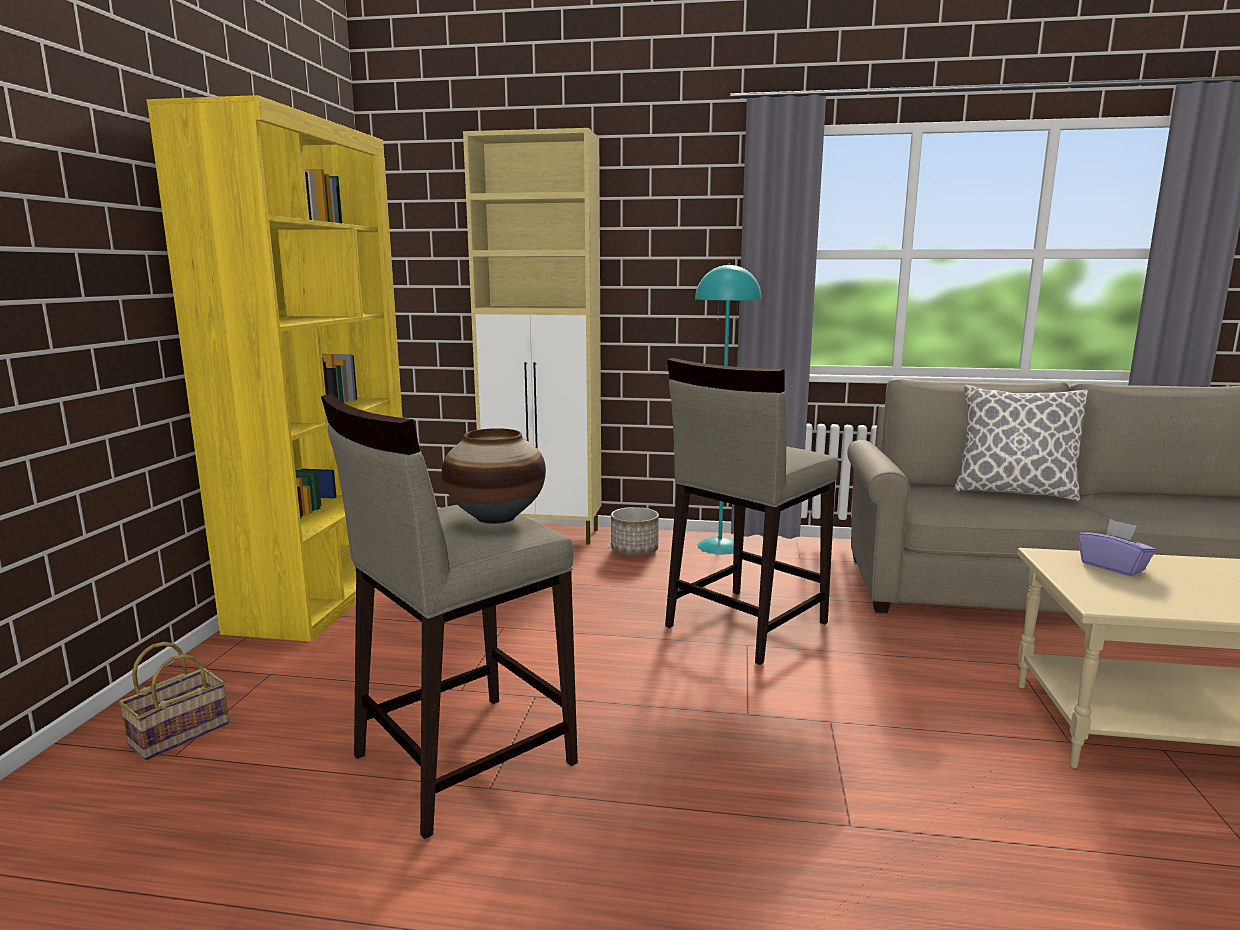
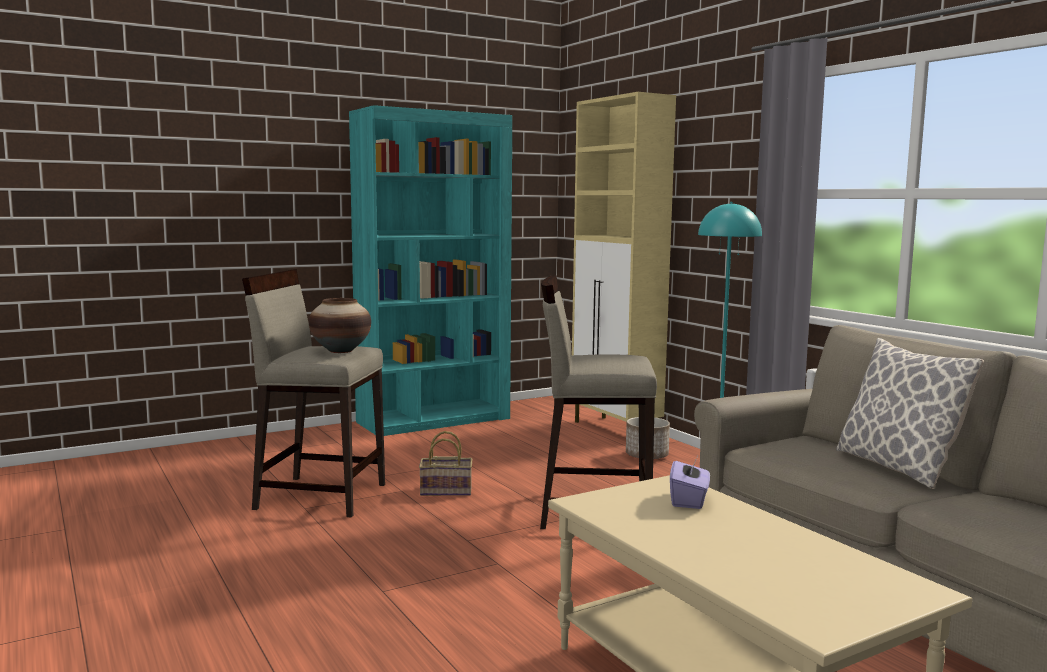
camera: 50 degrees right, 5 degrees down
basket [119,642,229,760] -> basket moved to [419,431,472,496]
yellow bookcase [146,95,403,642] -> turquoise bookcase [349,105,512,436]

